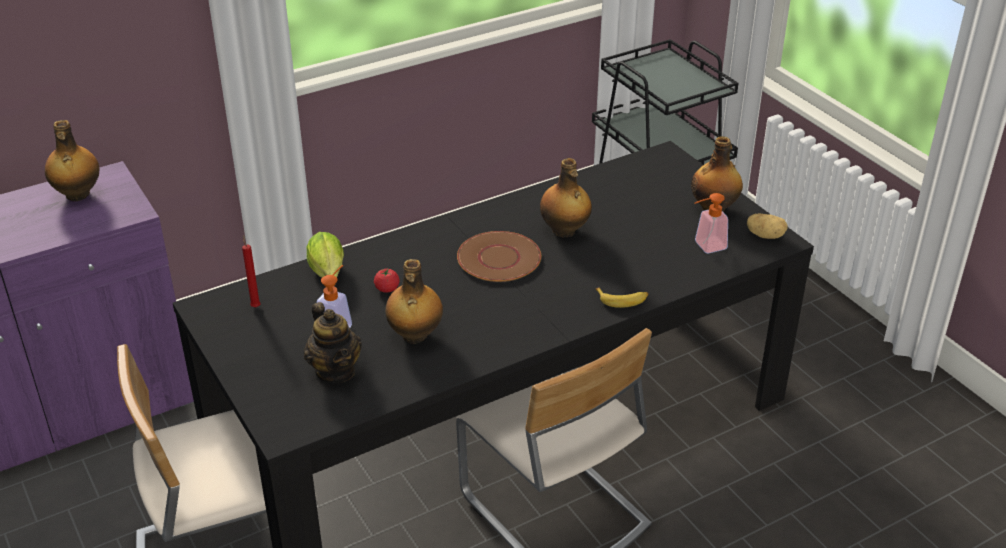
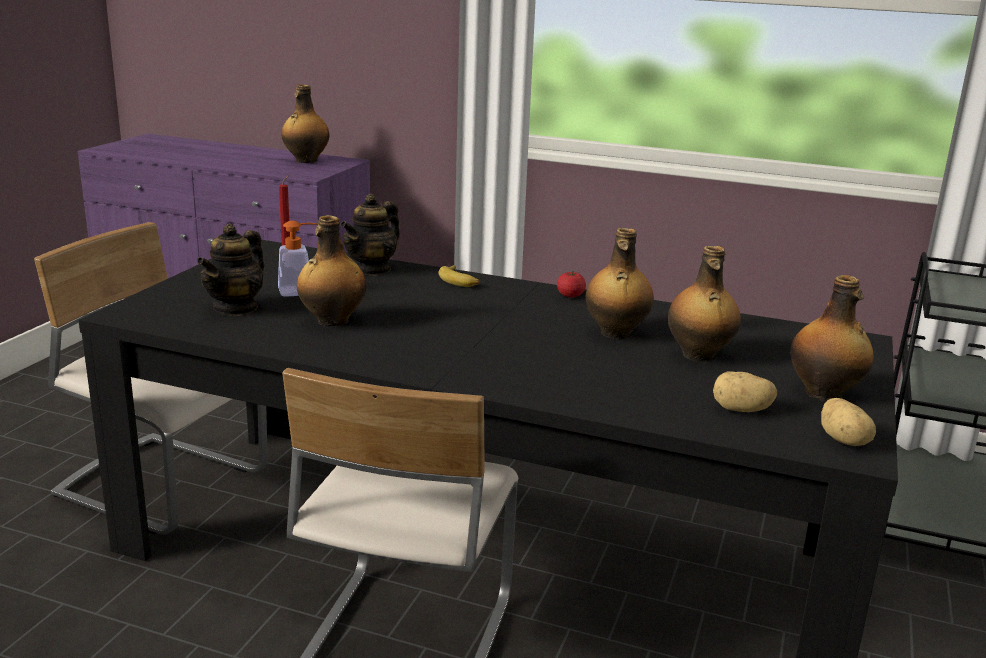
camera: 50 degrees right, 15 degrees down
lettuce [306,232,344,278] -> teapot [340,193,400,276]
tomato [374,268,400,293] -> tomato moved to [557,271,586,297]
brown plate [457,231,541,282] -> none
banana [596,288,648,308] -> banana moved to [439,265,479,287]
soap dispenser [694,193,728,253] -> potato [713,371,777,412]
none -> bottle [668,246,741,362]

